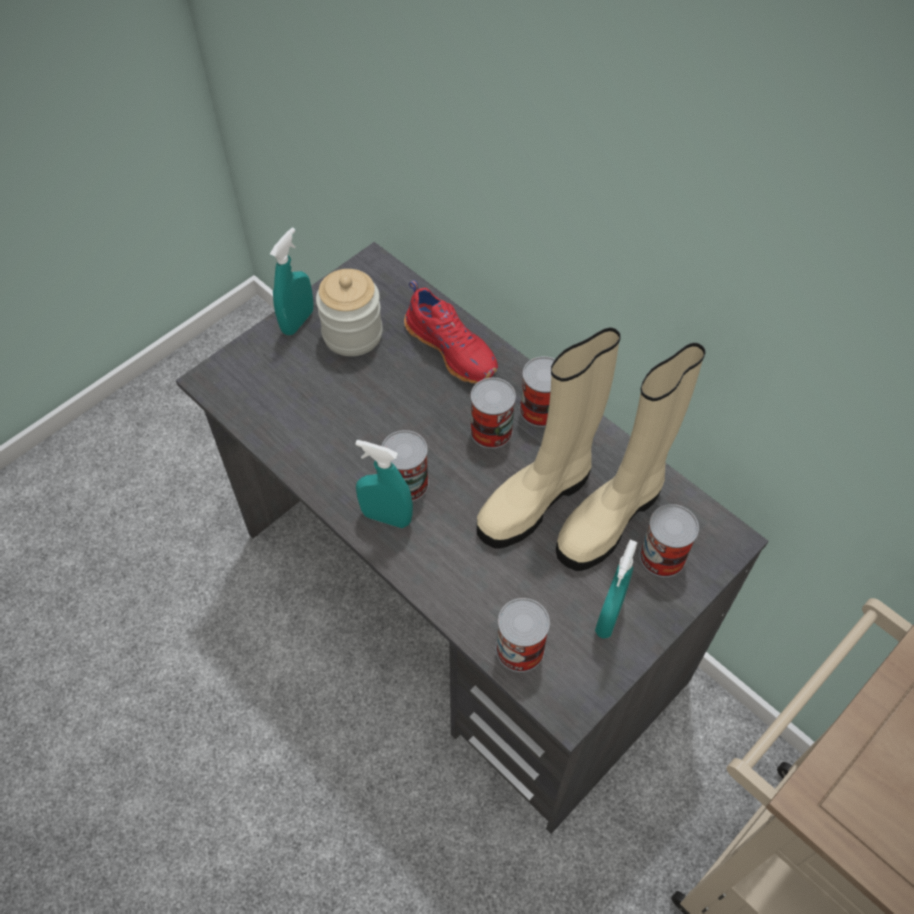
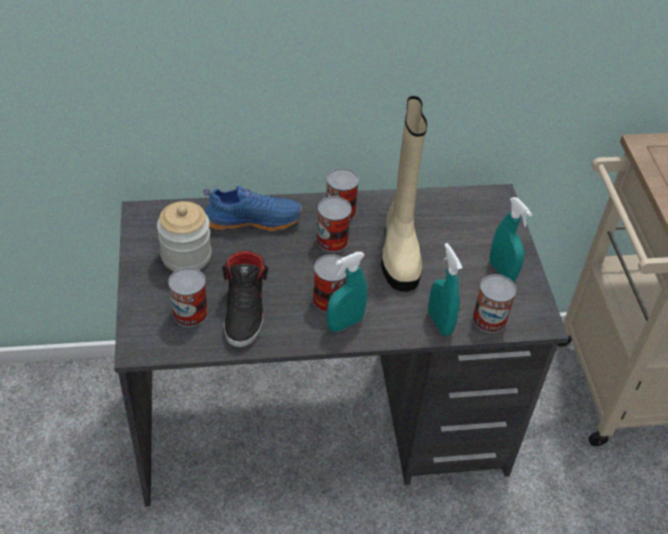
camera: 55 degrees left, 10 degrees down
turquoise spray bottle [270,227,314,335] -> turquoise spray bottle moved to [428,243,462,336]
red shoe [404,280,498,384] -> blue shoe [204,186,302,231]
beige boot [556,343,706,571] -> none
can [639,504,699,577] -> can moved to [168,267,208,327]
none -> black shoe [222,250,268,347]

